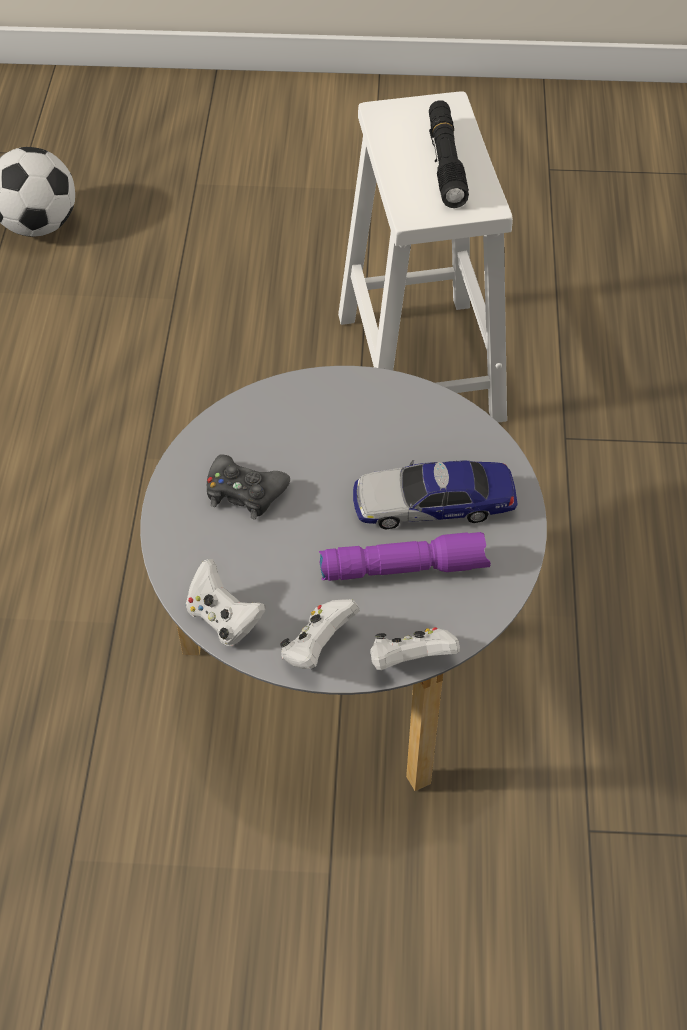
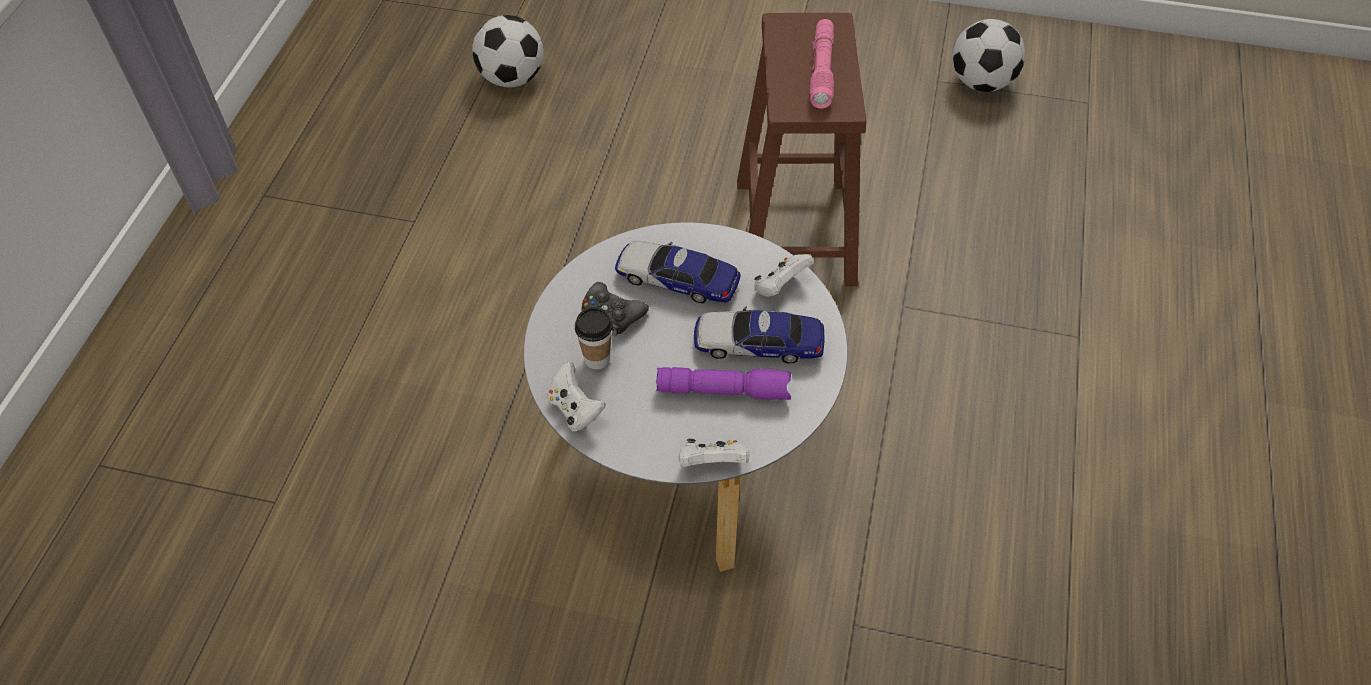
camera: 10 degrees right, 0 degrees up
white game controller [280,599,359,669] -> white game controller moved to [754,254,814,297]
white stool [338,91,513,423] -> brown stool [737,13,866,286]
black flashlight [429,100,469,208] -> pink flashlight [810,19,834,109]
none -> cup [575,307,613,369]
none -> toy car [615,241,741,303]
none -> football [952,19,1025,92]

